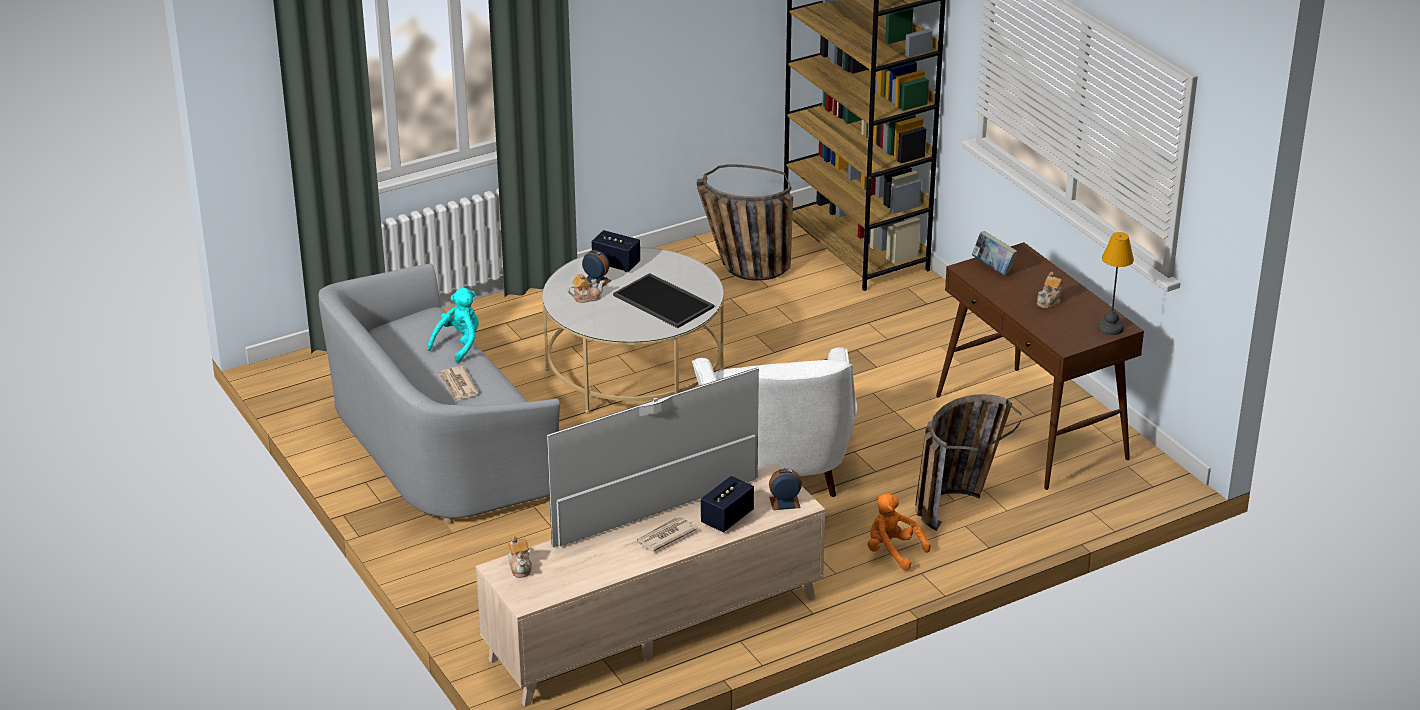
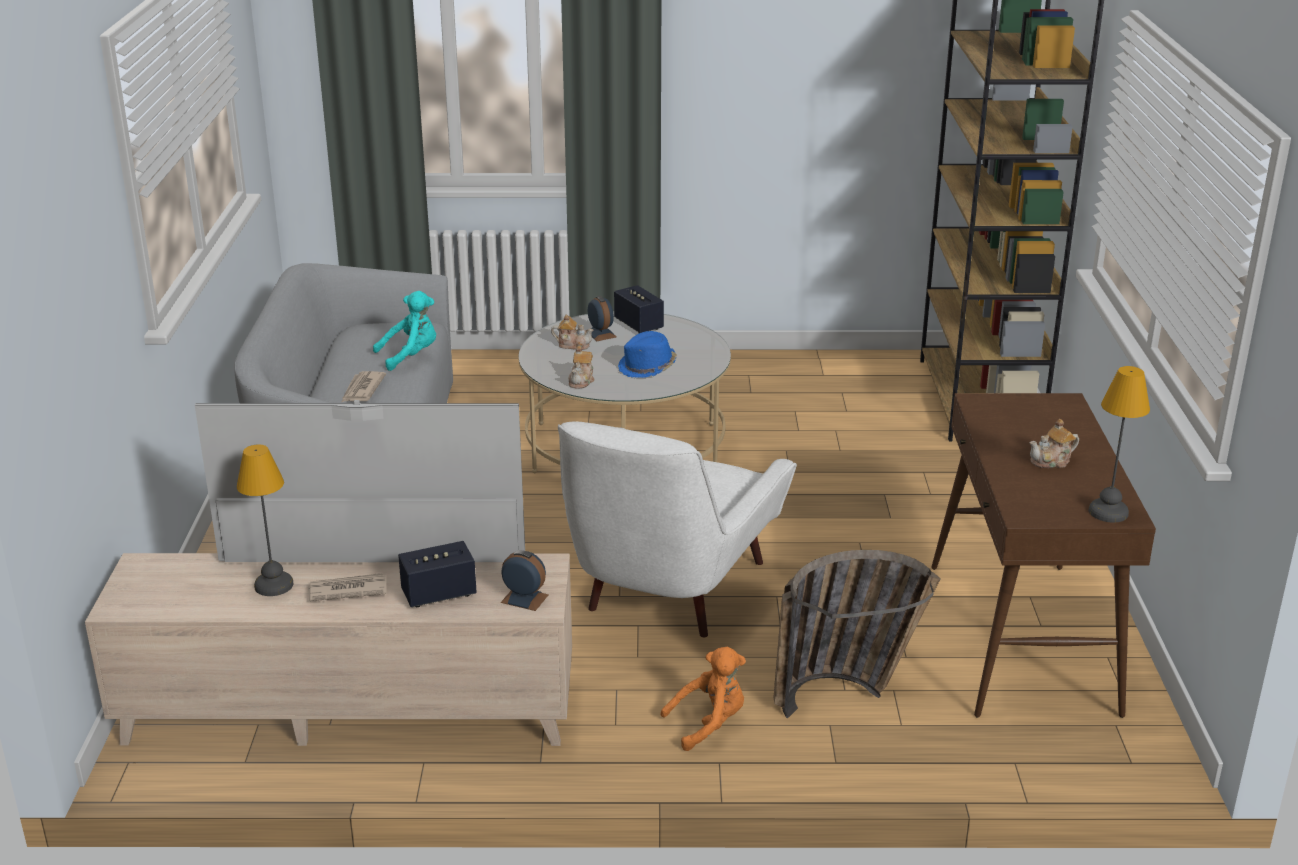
camera: 30 degrees right, 5 degrees down
teapot [508,536,532,578] -> teapot moved to [568,346,595,389]
tray [613,273,714,328] -> blue hat [618,331,677,378]
basket [696,164,793,281] -> none
orange plush toy [868,493,931,570] -> orange plush toy turned 90 degrees clockwise [660,647,746,751]
book [972,231,1017,276] -> none
none -> table lamp [237,444,294,596]

